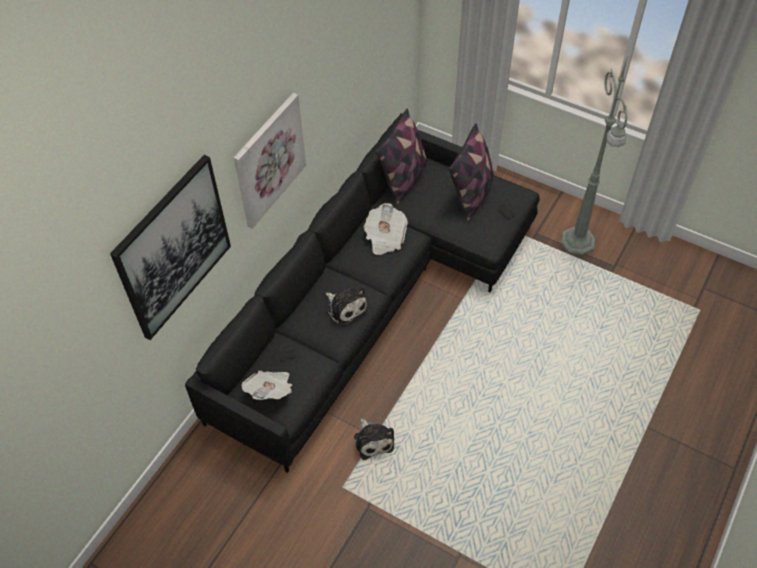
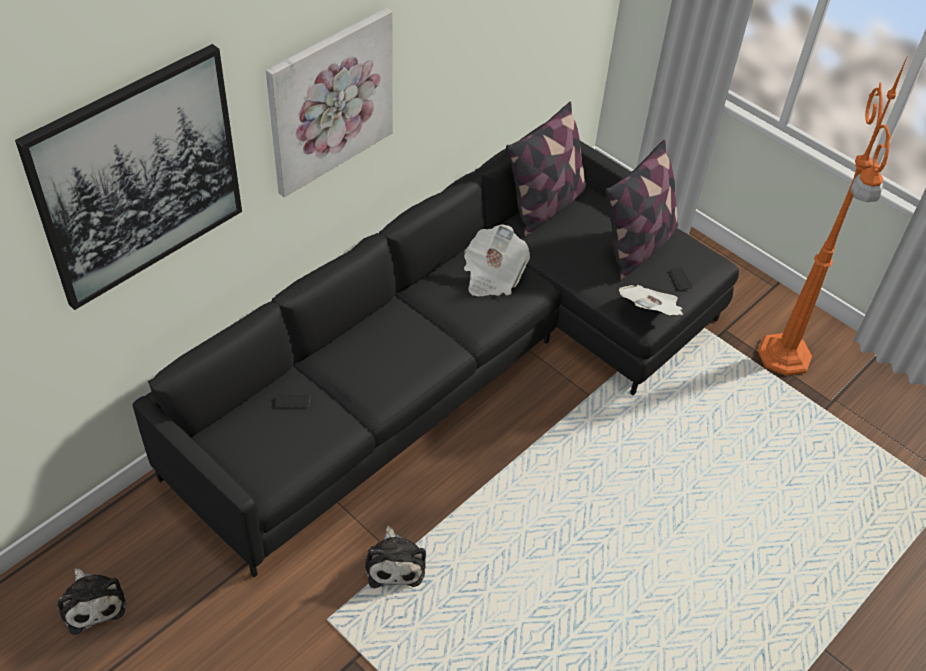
camera: 10 degrees right, 5 degrees down
newspaper [241,371,292,400] -> newspaper moved to [619,285,683,315]
plush toy [326,287,368,327] -> plush toy moved to [57,568,127,635]
grey floor lamp [561,55,628,255] -> orange floor lamp [758,55,908,376]

